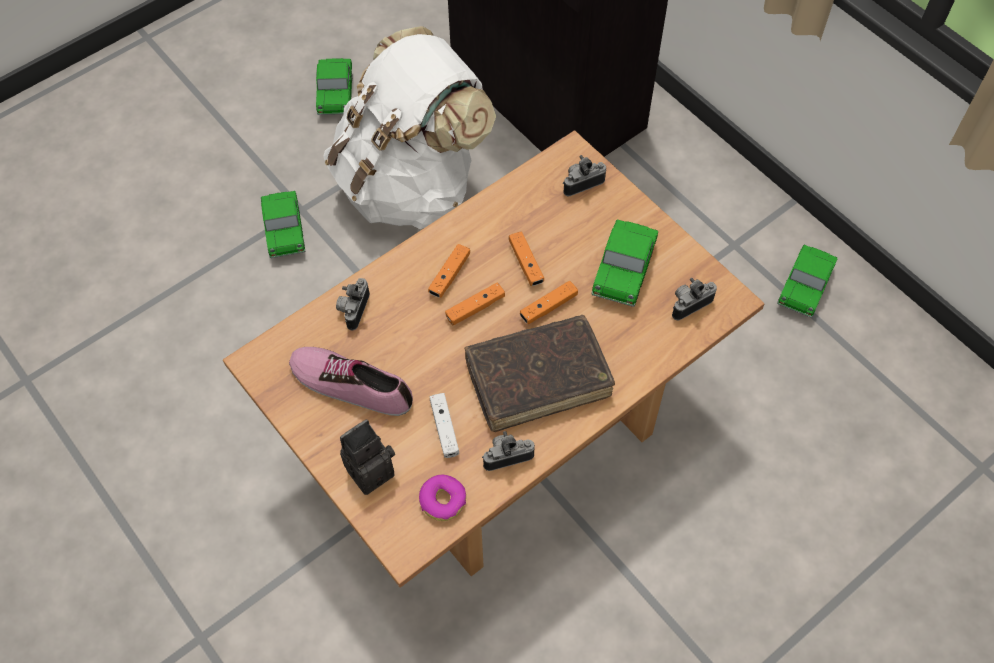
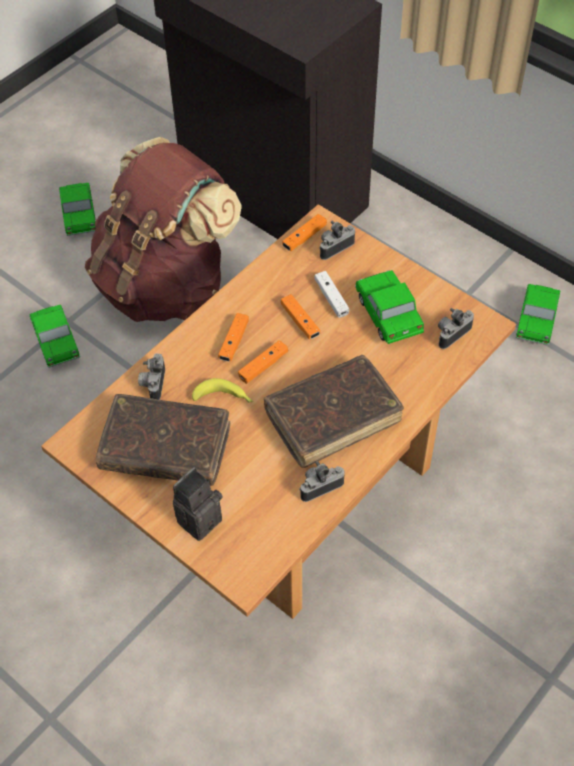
camera: 10 degrees left, 5 degrees down
shoe [289,347,413,416] -> brown book [96,394,230,486]
white backpack [323,26,496,229] -> brown backpack [85,137,242,322]
donut [419,474,466,521] -> none
white game controller [430,393,459,458] -> white game controller moved to [314,271,349,318]
orange game controller [520,281,578,324] -> orange game controller moved to [282,214,327,251]
toy car [592,220,658,307] -> toy car turned 150 degrees clockwise [355,270,424,344]
none -> banana [192,378,253,403]

